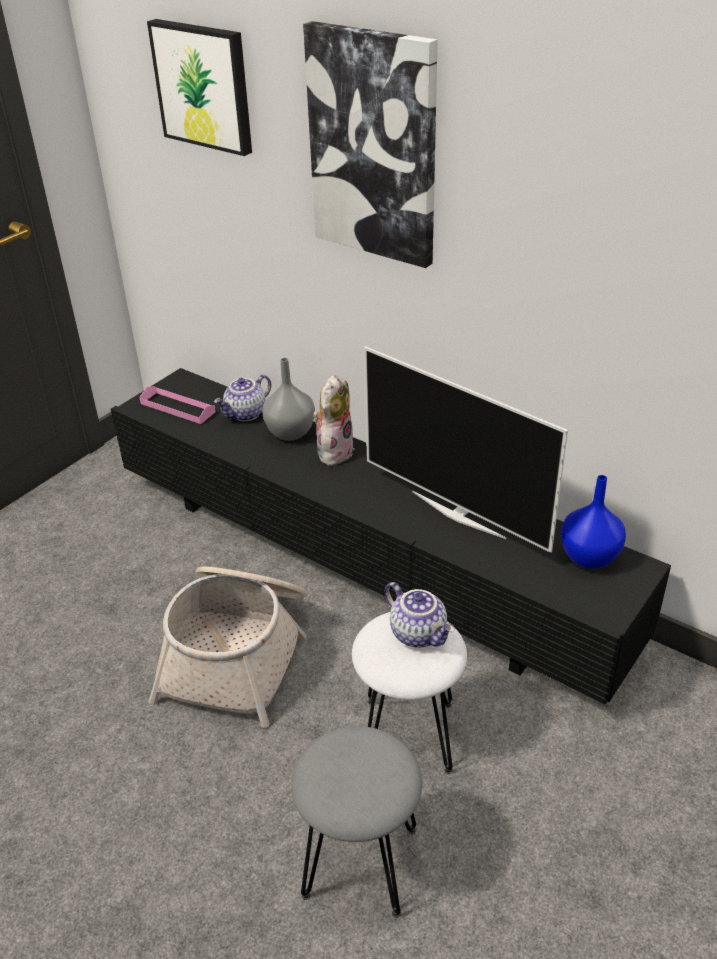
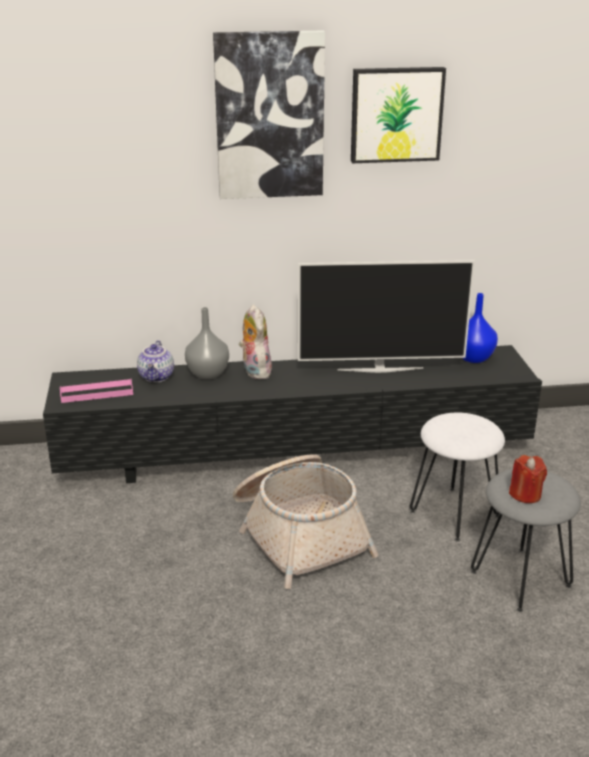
camera: 45 degrees left, 10 degrees down
picture [147,19,252,156] -> picture moved to [351,67,446,163]
teapot [384,582,455,648] -> none
none -> red candle [509,455,547,503]

